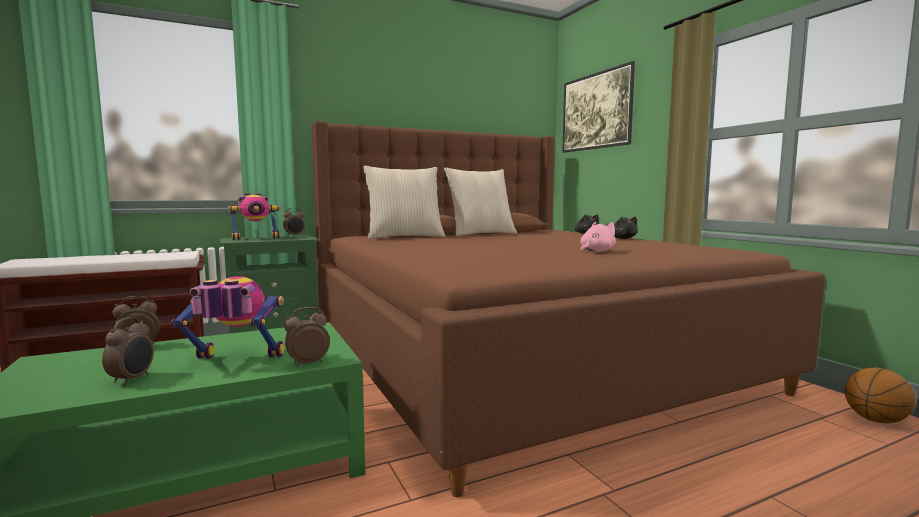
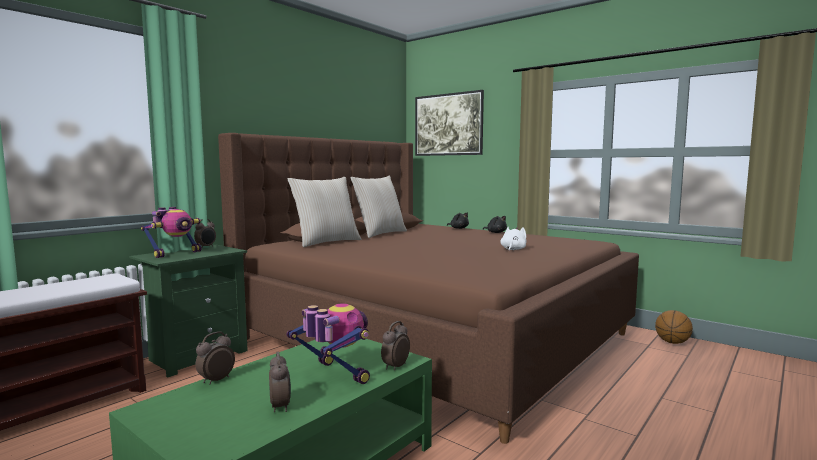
camera: 25 degrees left, 0 degrees up
toy robot [171,276,284,359] -> toy robot turned 75 degrees clockwise [287,303,370,384]
pink plush toy [581,222,616,252] -> white plush toy [500,227,527,251]

